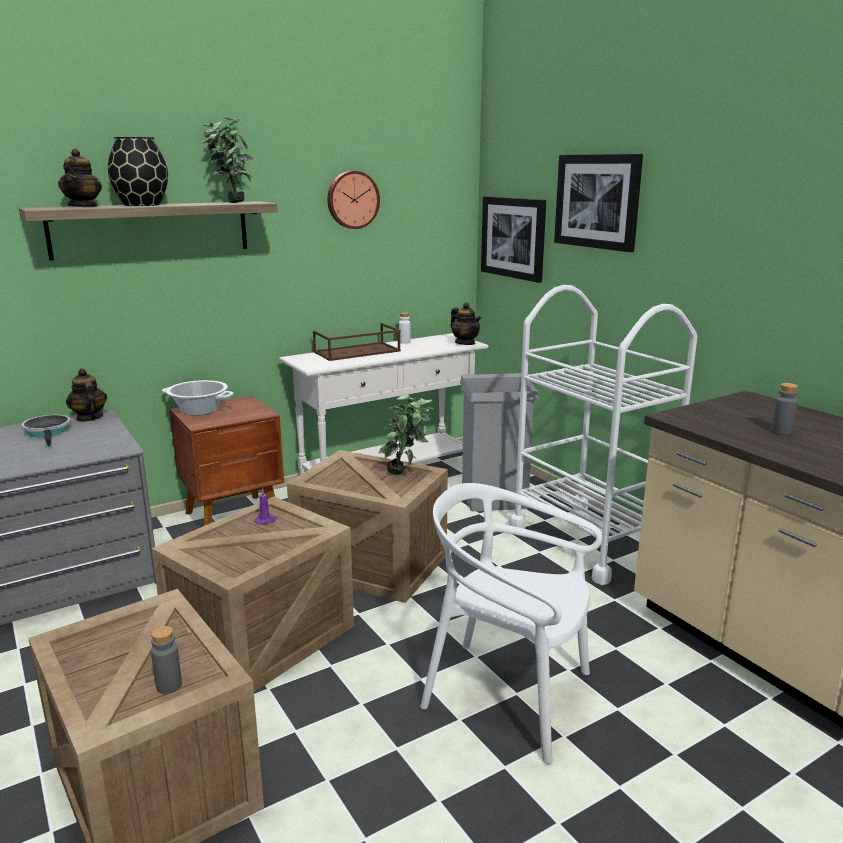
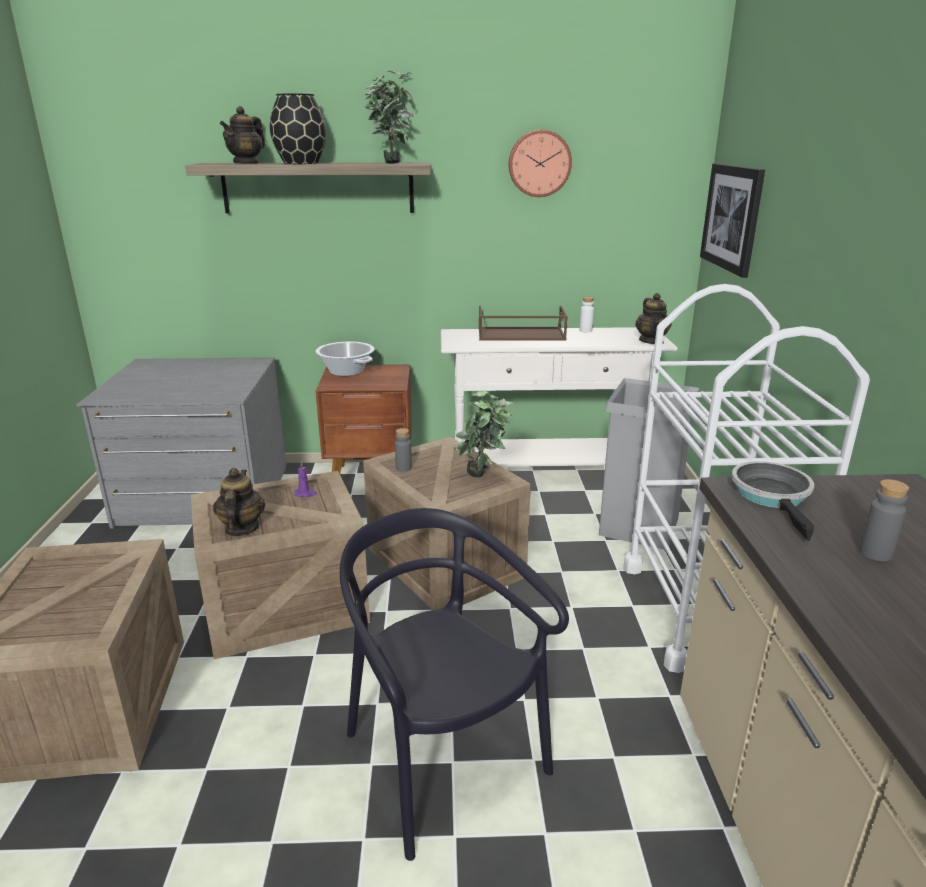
camera: 30 degrees right, 5 degrees up
frying pan [21,415,71,446] -> frying pan moved to [731,461,814,541]
teapot [66,368,107,422] -> teapot moved to [213,468,265,536]
grey bottle [151,626,182,694] -> grey bottle moved to [395,428,412,472]
white chair [420,483,602,764] -> black chair [340,508,569,861]
picture [554,154,643,252] -> none

